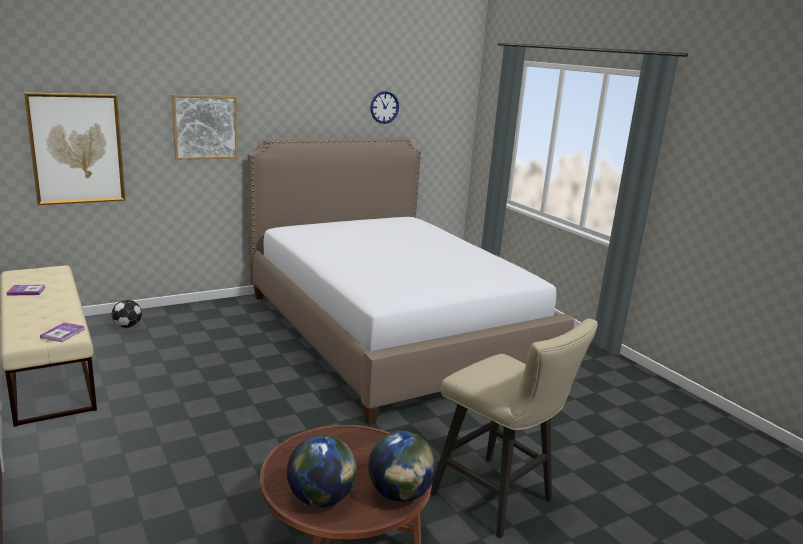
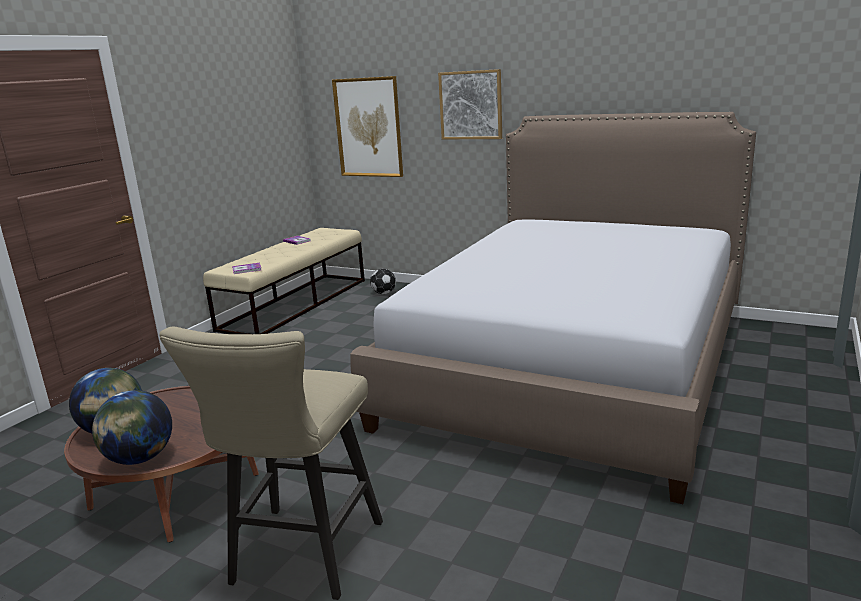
camera: 60 degrees right, 0 degrees up
wall clock [370,91,399,124] -> none

